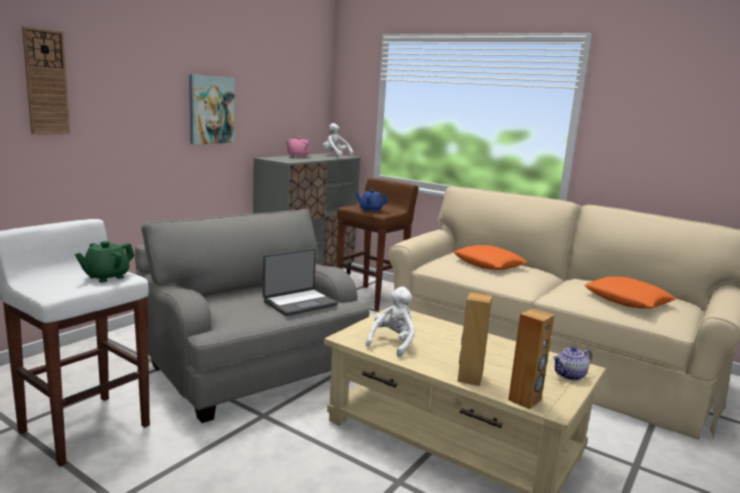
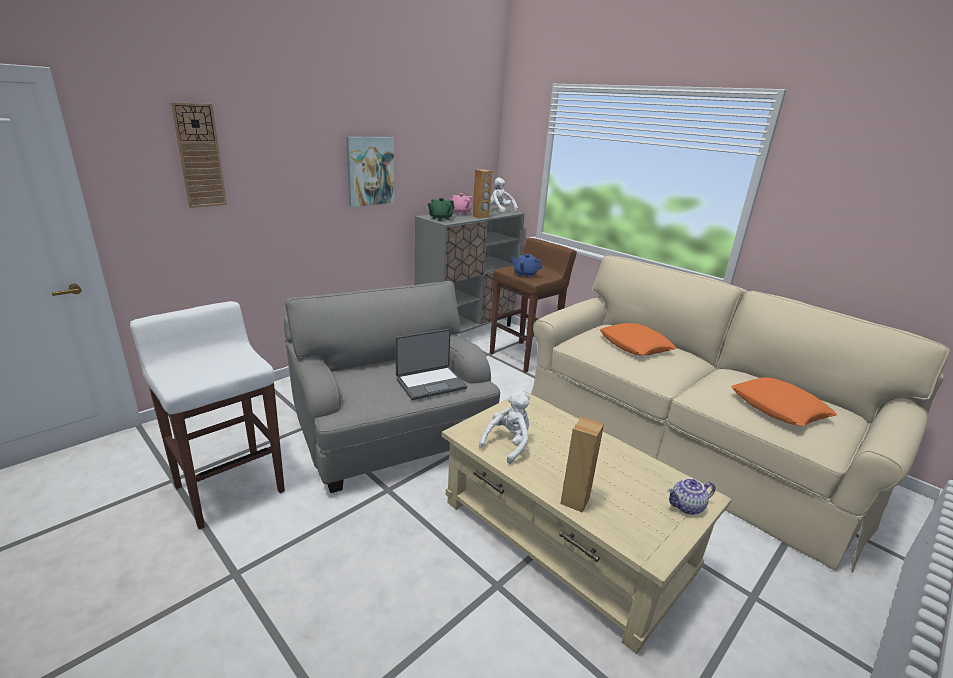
camera: 10 degrees right, 10 degrees up
green teapot [75,241,134,283] -> green teapot moved to [428,198,455,221]
brown speaker [508,308,554,409] -> brown speaker moved to [473,169,493,219]

